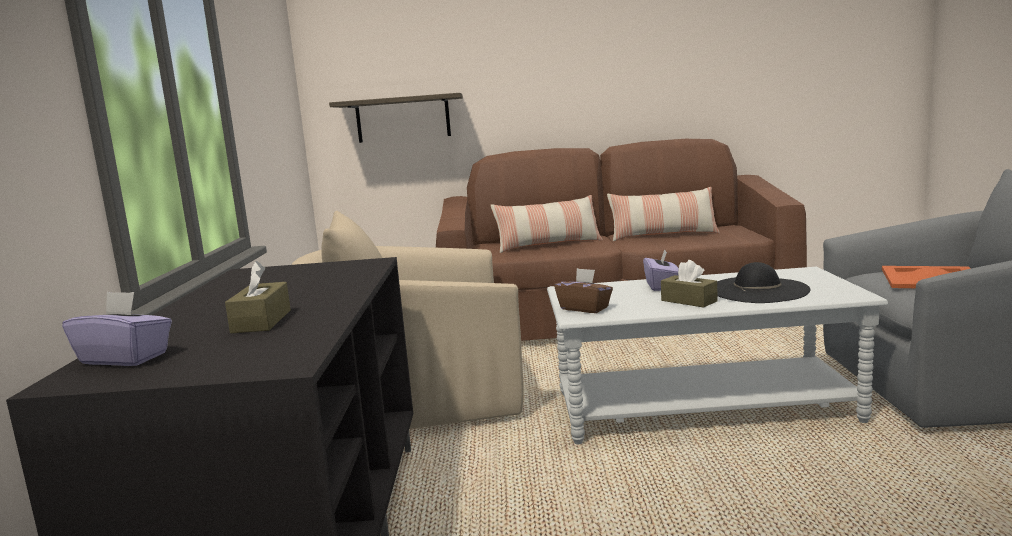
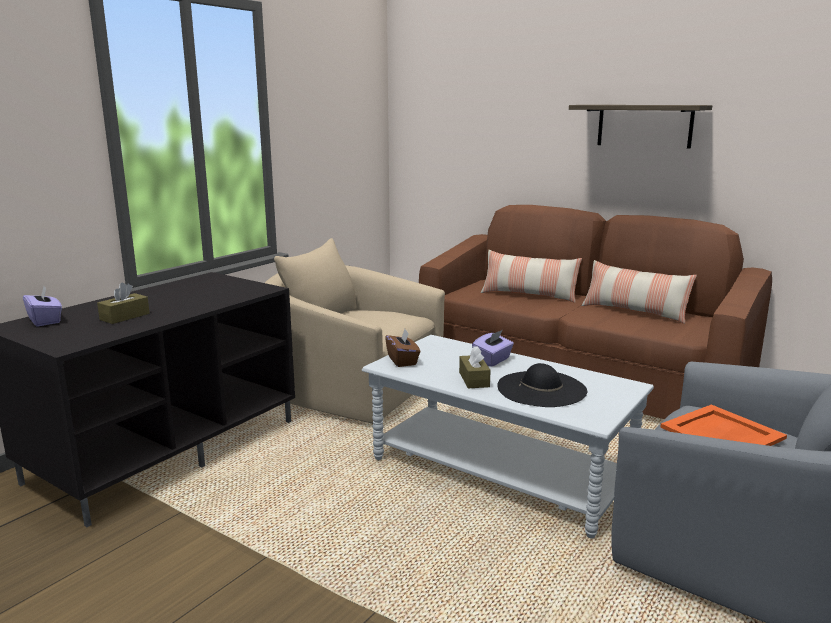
camera: 35 degrees right, 5 degrees up
shelf [329,93,463,143] -> shelf moved to [569,105,712,149]

